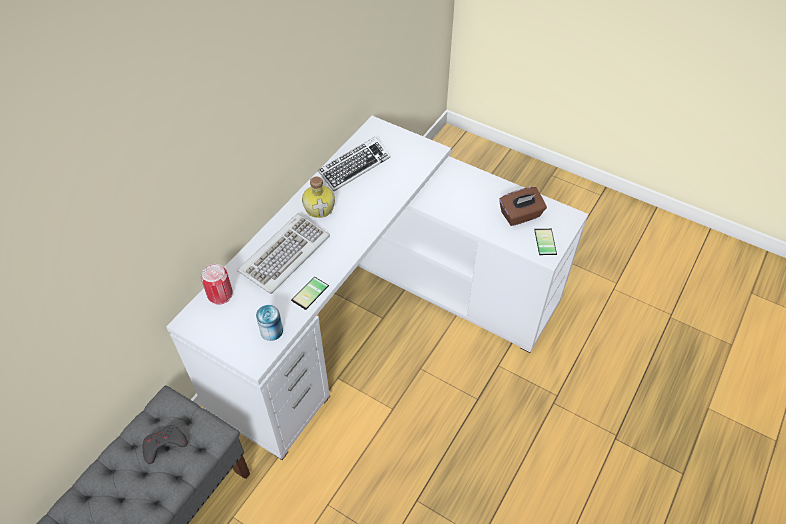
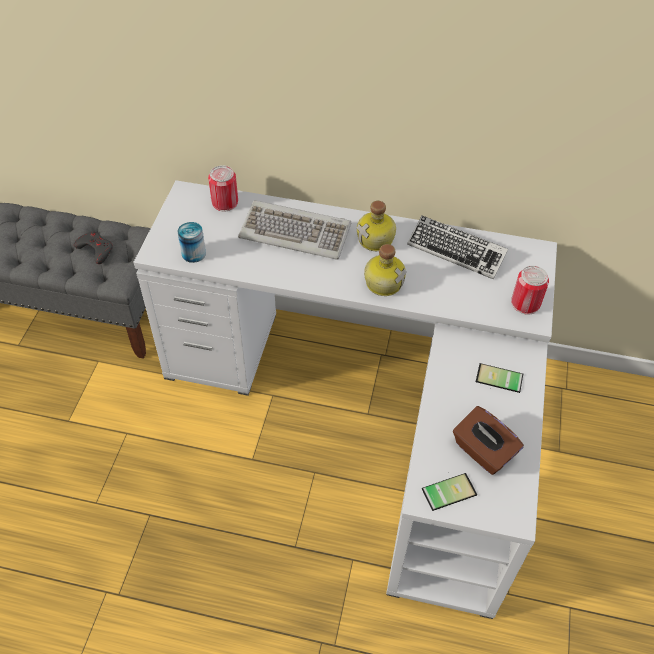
camera: 70 degrees right, 0 degrees up
phone [291,277,329,310] -> phone moved to [476,363,523,393]
none -> bottle [364,244,406,296]
none -> can [511,266,549,315]

